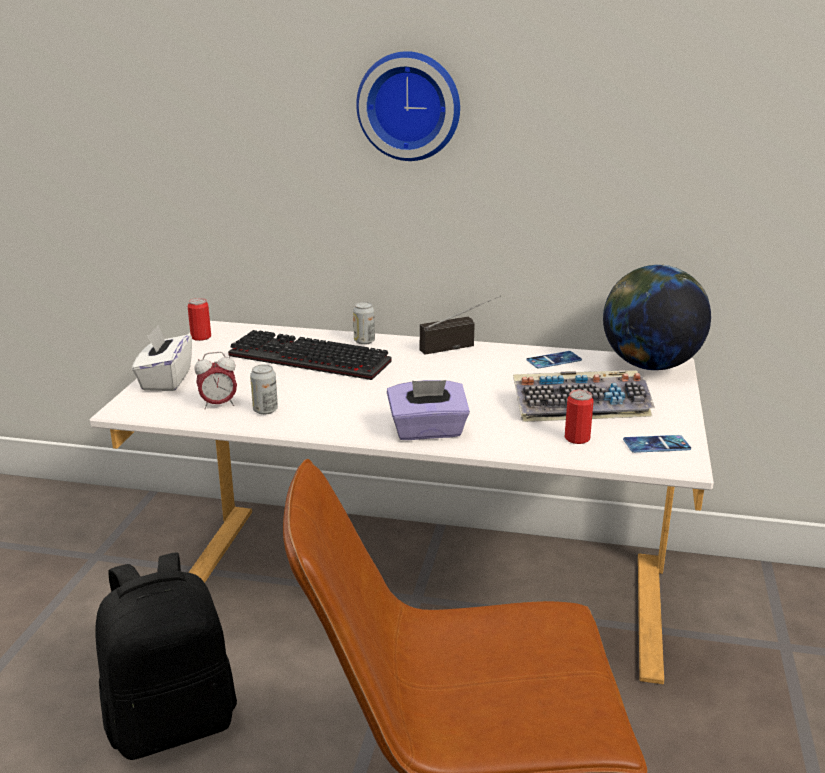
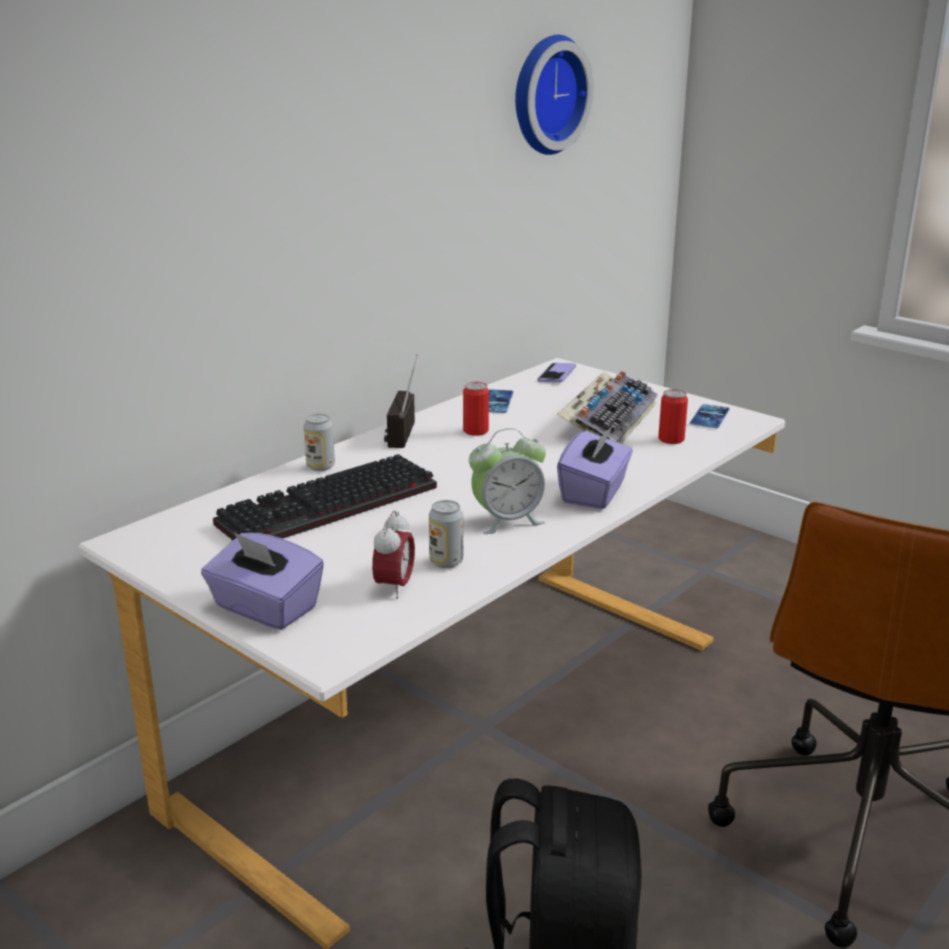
camera: 60 degrees left, 0 degrees up
white tissue box [132,325,192,391] -> purple tissue box [201,532,324,630]
can [188,298,211,341] -> can moved to [463,382,489,436]
wall clock [356,51,460,161] -> wall clock moved to [515,35,594,155]
globe [603,264,711,370] -> phone [538,363,576,383]
none -> alarm clock [469,428,546,534]

